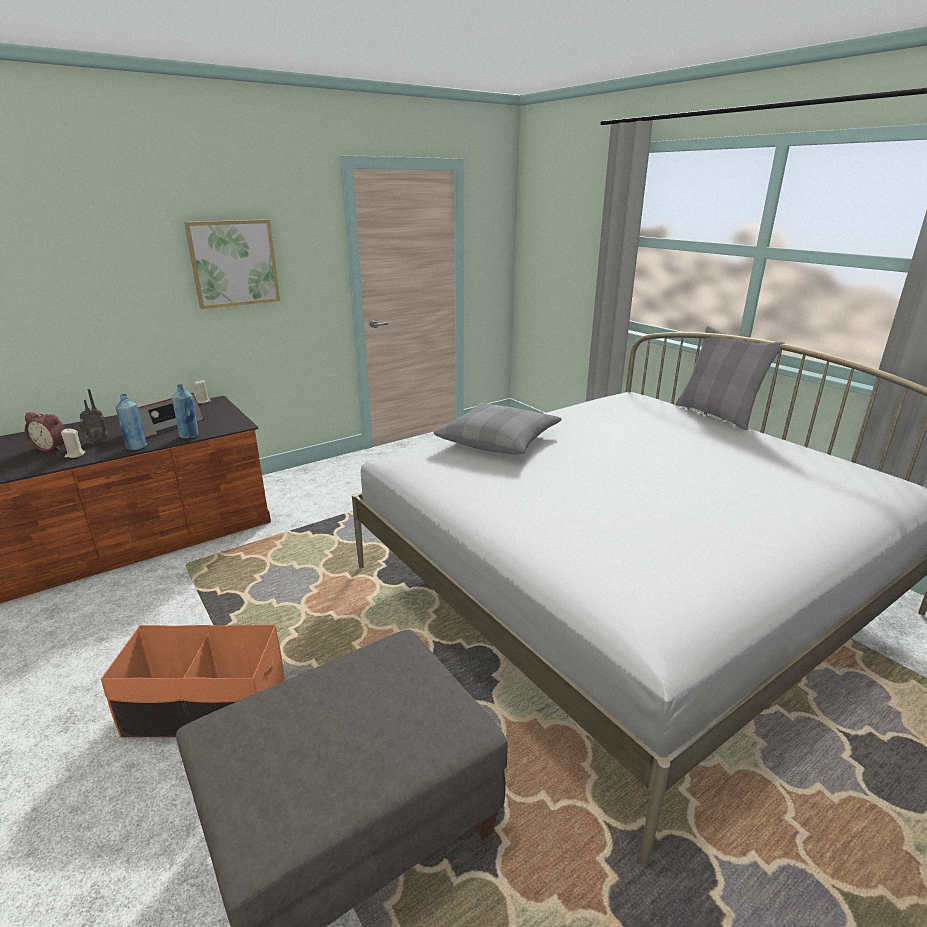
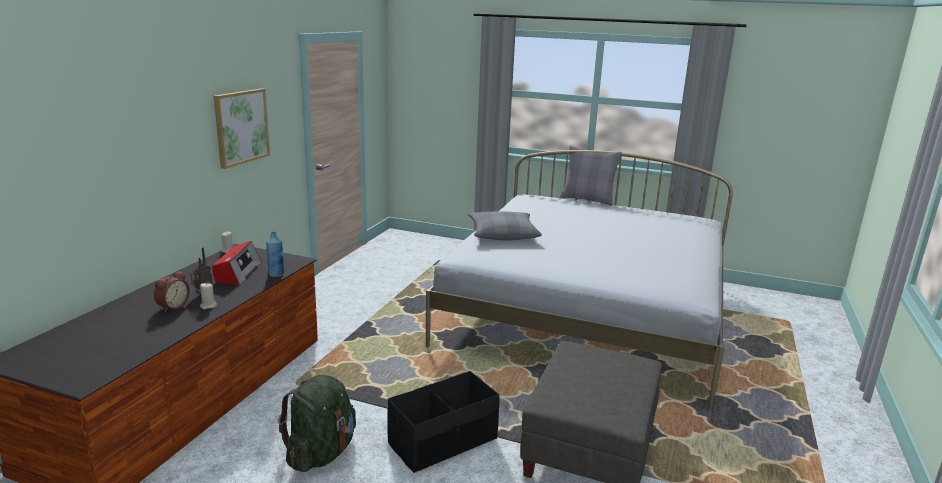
camera: 35 degrees left, 5 degrees down
alarm clock [25,412,66,451] -> alarm clock turned 45 degrees counterclockwise [154,271,190,312]
orange storage box [101,625,285,737] -> black storage box [387,371,499,473]
blue bottle [116,394,147,450] -> none
none -> green backpack [278,375,356,472]

